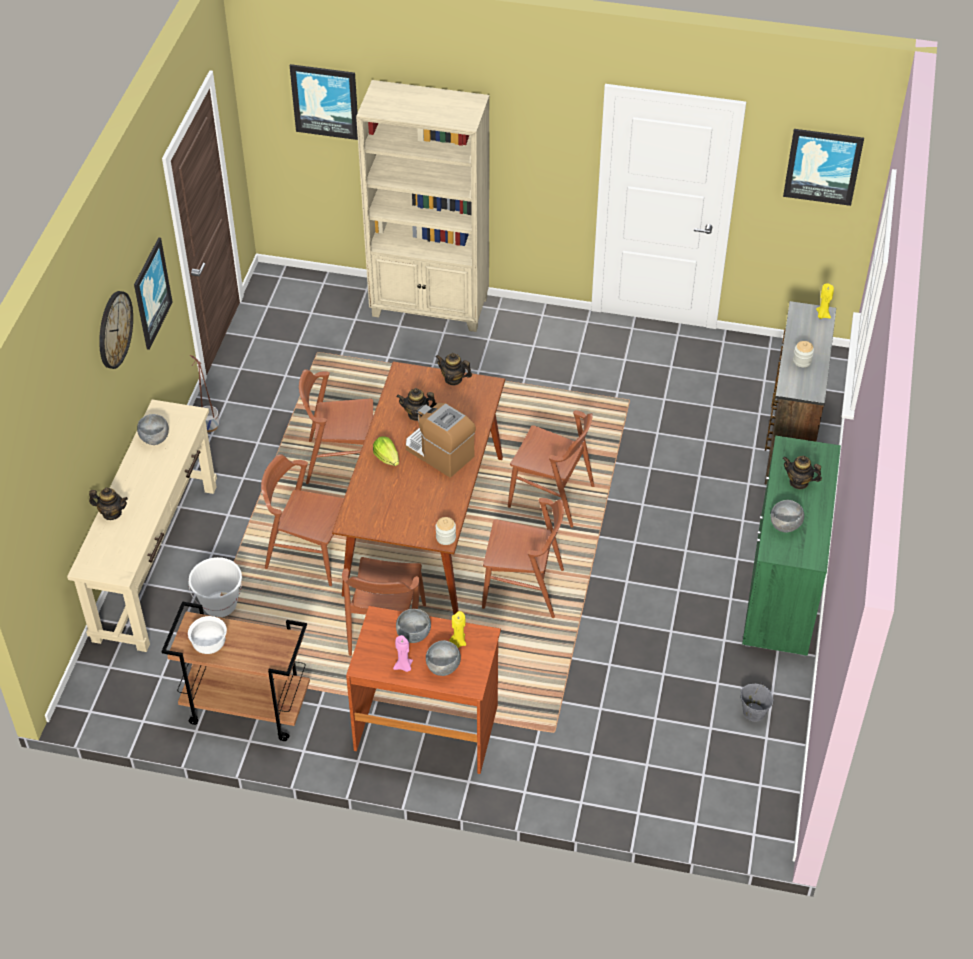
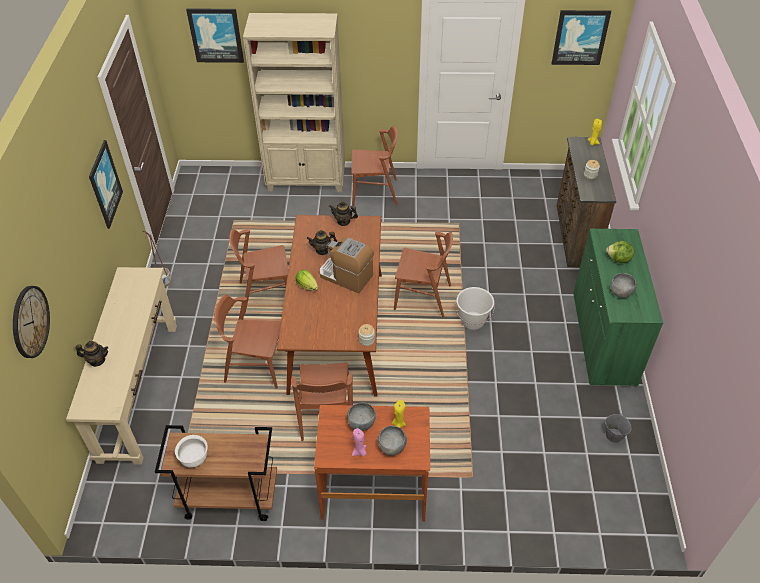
camera: 10 degrees left, 0 degrees up
wall clock [99,291,133,369] -> wall clock moved to [13,286,50,358]
grey bowl [137,414,169,445] -> none
white bucket [189,557,242,617] -> white bucket moved to [455,287,495,330]
brown chair [482,498,564,618] -> brown chair moved to [351,126,398,206]
teapot [783,456,822,489] -> lettuce [606,241,634,263]

